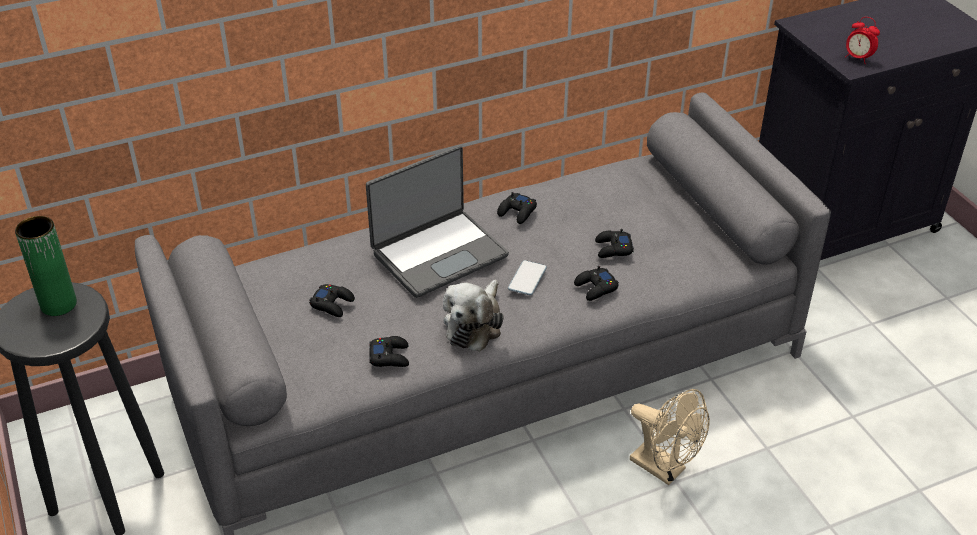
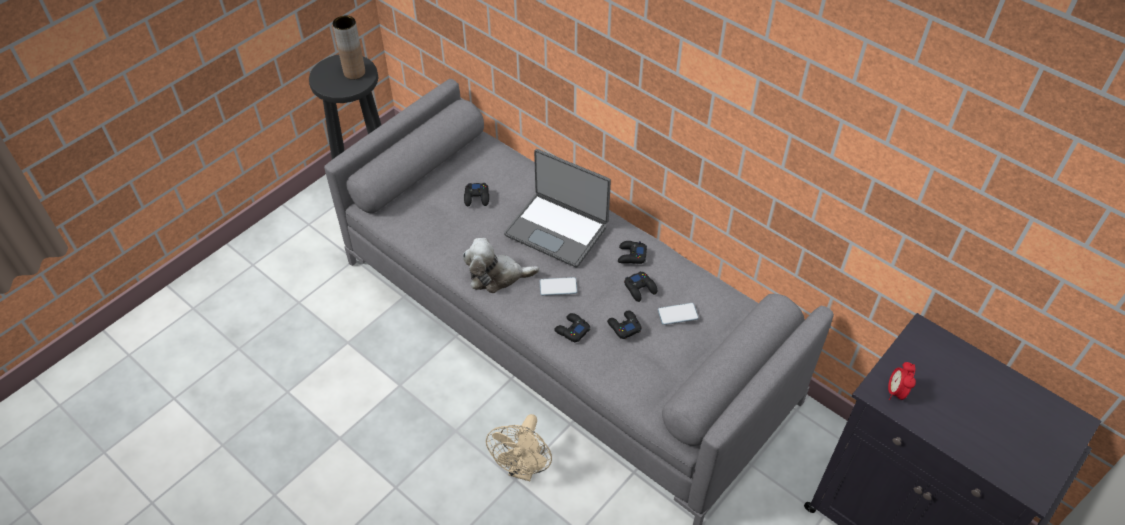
camera: 65 degrees right, 10 degrees up
green vase [15,216,77,316] -> brown vase [333,16,365,80]
black game controller [369,336,409,367] -> black game controller moved to [624,271,657,302]
none -> phone [658,303,699,325]

